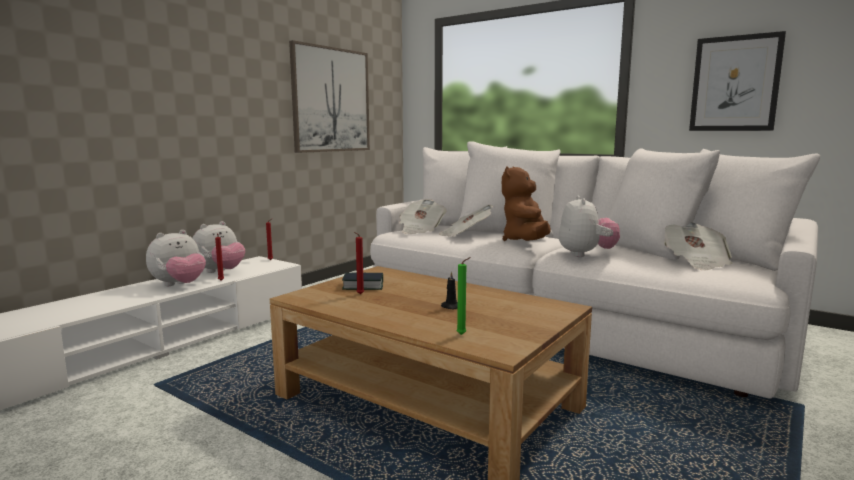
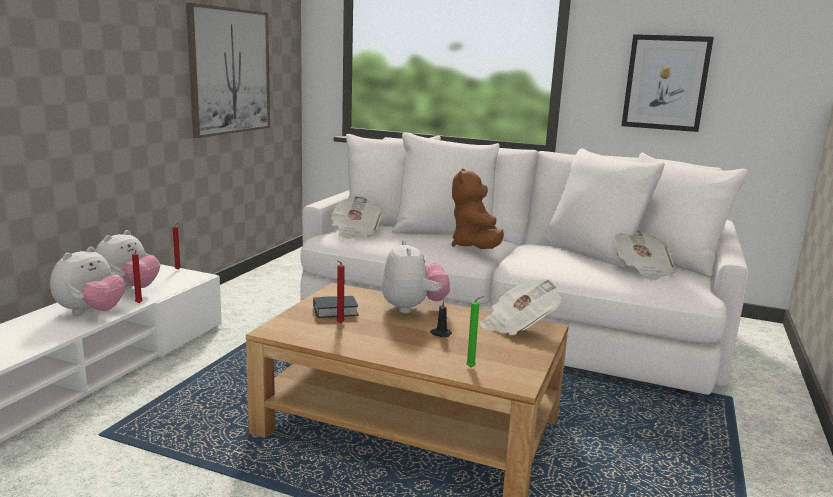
camera: 15 degrees left, 5 degrees up
newspaper [439,205,494,237] -> newspaper moved to [480,279,561,335]
plush toy [559,196,620,257] -> plush toy moved to [382,240,450,313]

